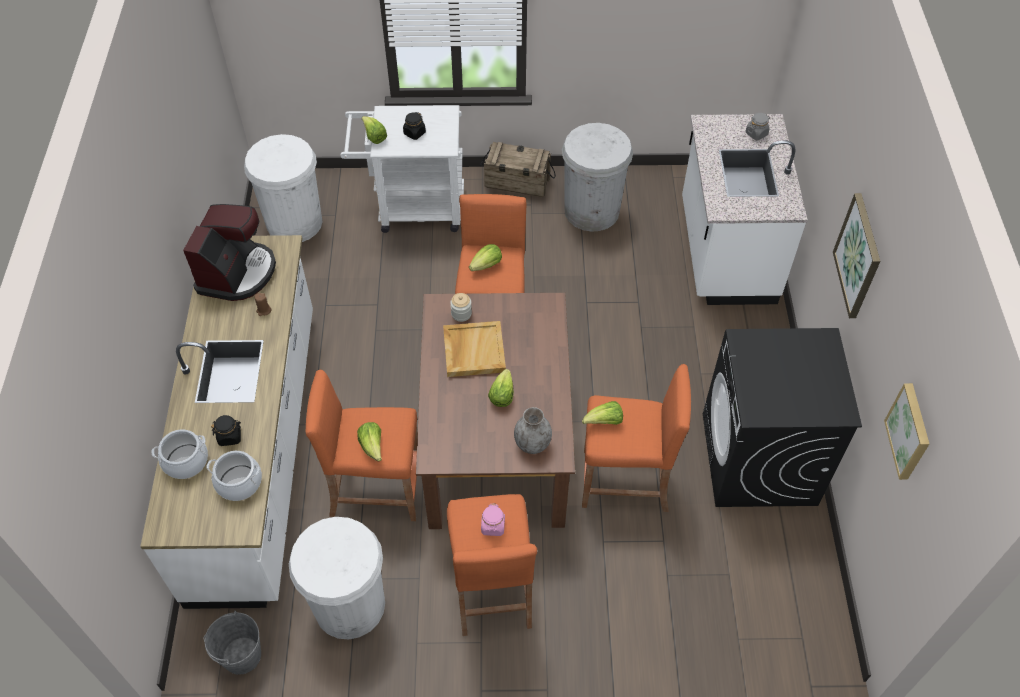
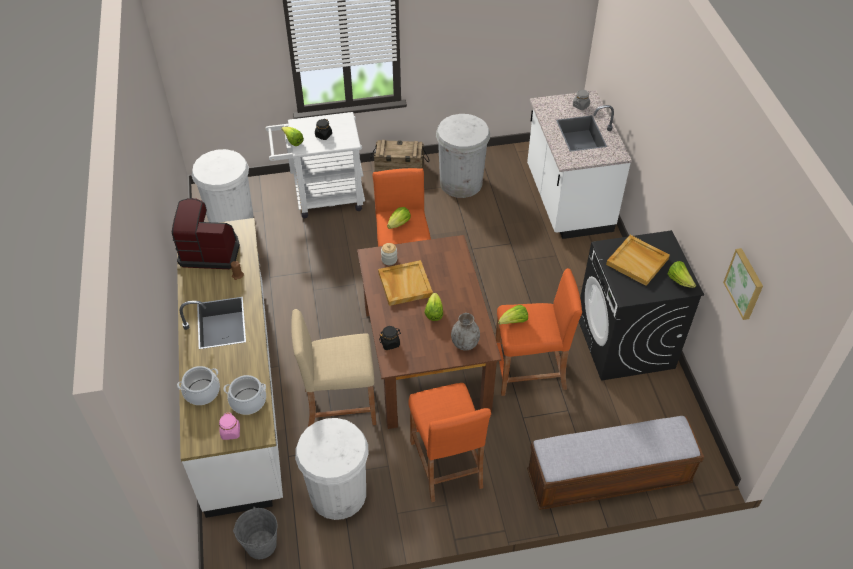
camera: 10 degrees left, 5 degrees down
coffee machine [183,204,276,301] -> coffee machine turned 90 degrees counterclockwise [172,198,240,269]
black jar [211,415,241,446] -> black jar moved to [379,326,401,350]
orange stool [305,369,418,521] -> beige stool [291,309,376,427]
lettuce [357,422,382,461] -> lettuce moved to [668,261,696,288]
pink jar [481,503,505,536] -> pink jar moved to [219,412,240,440]
picture [833,193,880,318] -> none
none -> bench [527,416,704,510]
none -> beige tray [606,235,670,286]

